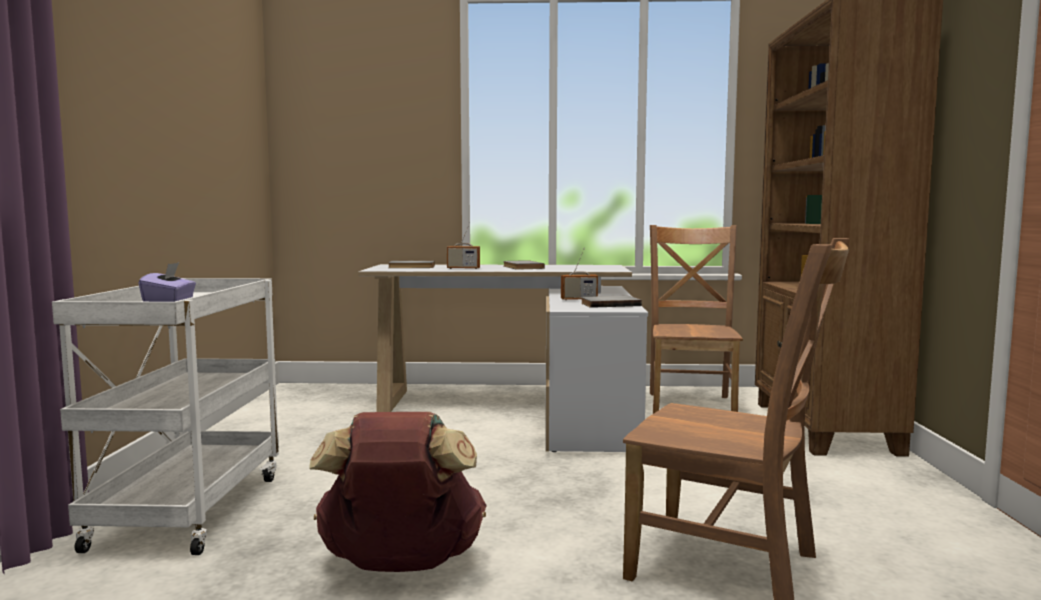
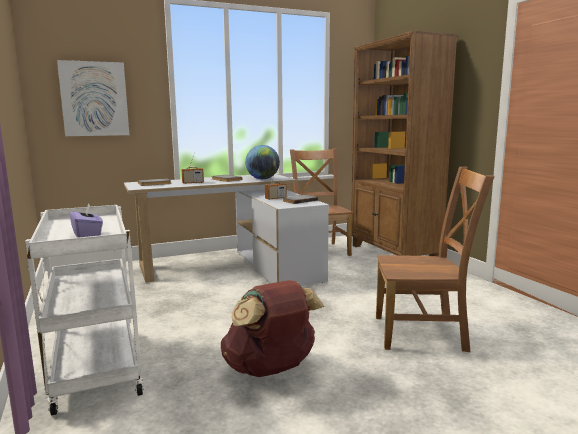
camera: 25 degrees left, 5 degrees up
none -> picture [57,60,129,136]
none -> globe [245,145,280,179]

